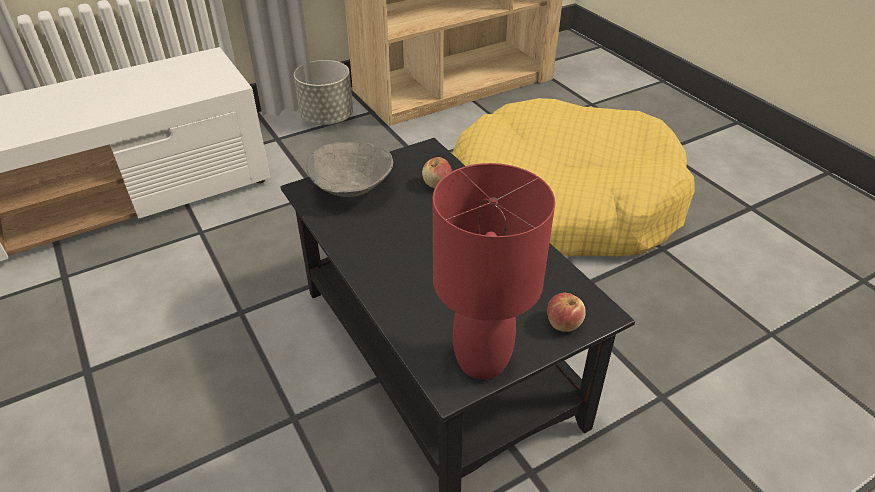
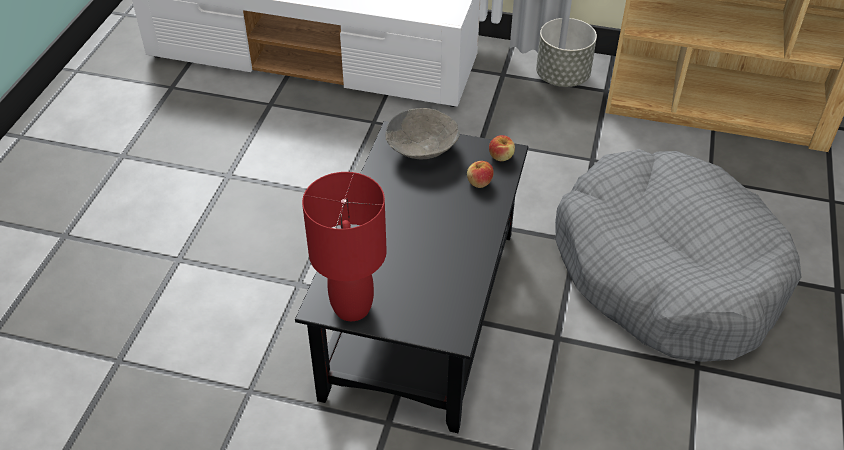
camera: 45 degrees right, 5 degrees up
yellow dog bed [452,98,695,257] -> grey dog bed [555,149,801,362]
apple [547,293,586,332] -> apple moved to [489,135,515,161]

